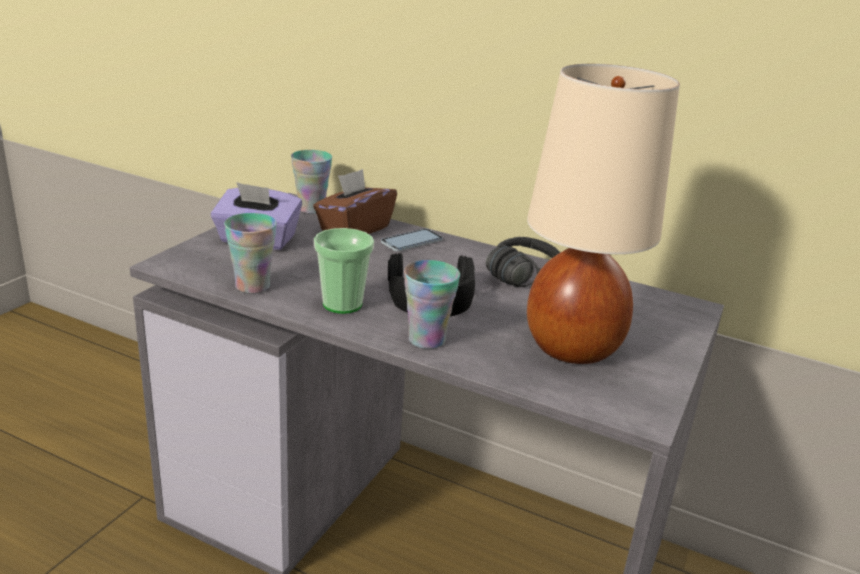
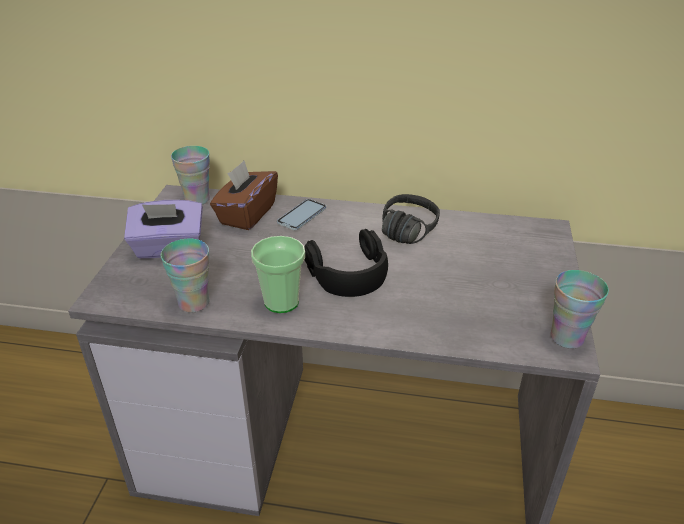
camera: 15 degrees left, 10 degrees up
cup [404,260,460,349] -> cup moved to [550,270,609,349]
beige table lamp [527,64,680,364] -> none

